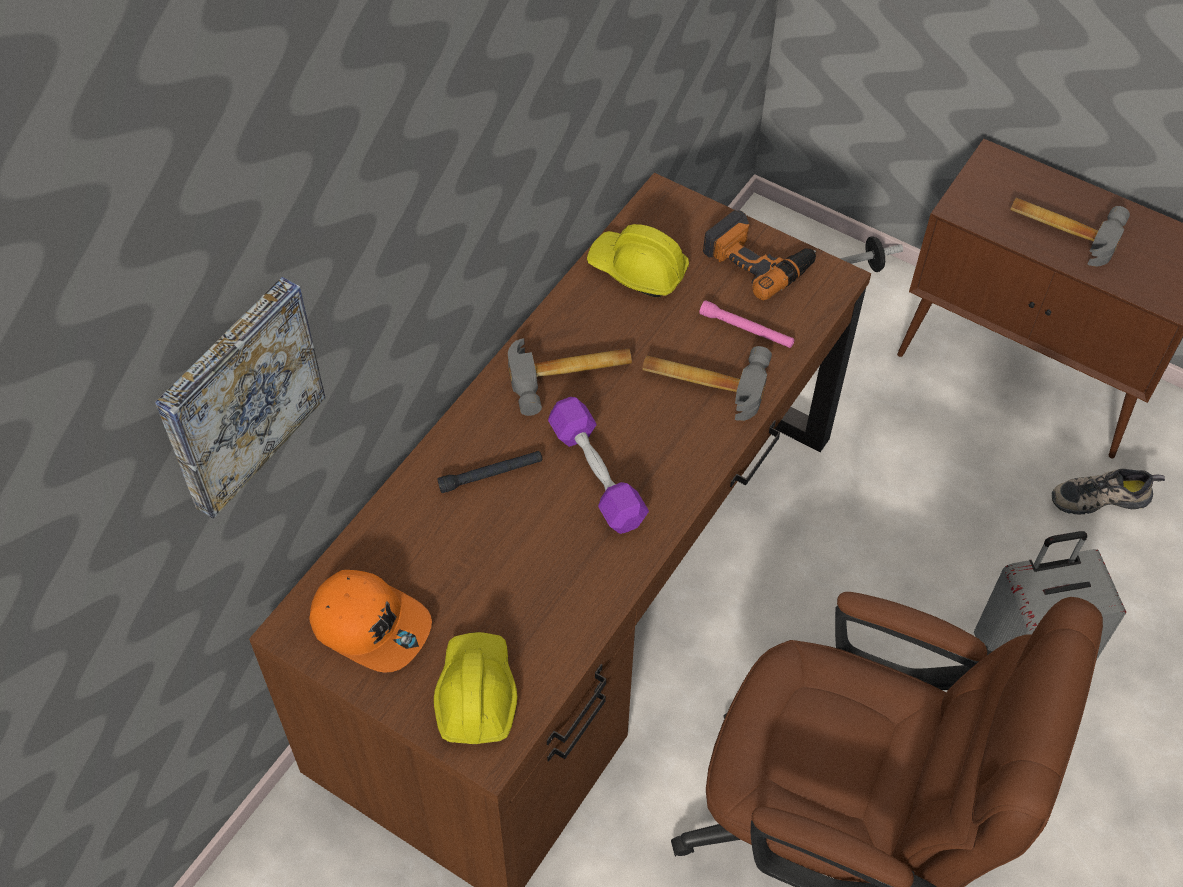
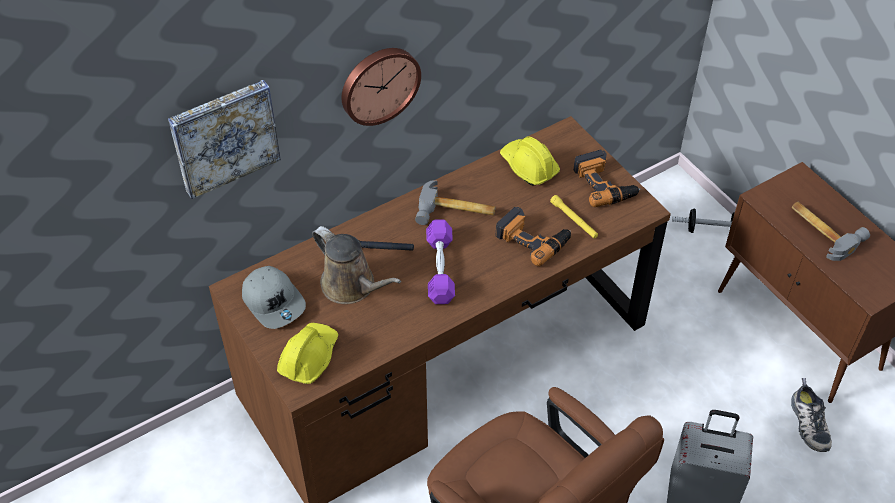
camera: 25 degrees right, 5 degrees down
orange cap [310,570,432,673] -> grey cap [242,266,306,329]
hammer [642,346,772,421] -> power drill [495,207,571,266]
pink flashlight [699,300,794,348] -> yellow flashlight [550,195,598,238]
shoe [1052,469,1165,515] -> shoe turned 120 degrees counterclockwise [791,378,832,452]
none -> brown watering can [312,226,401,304]
none -> wall clock [342,48,421,126]

